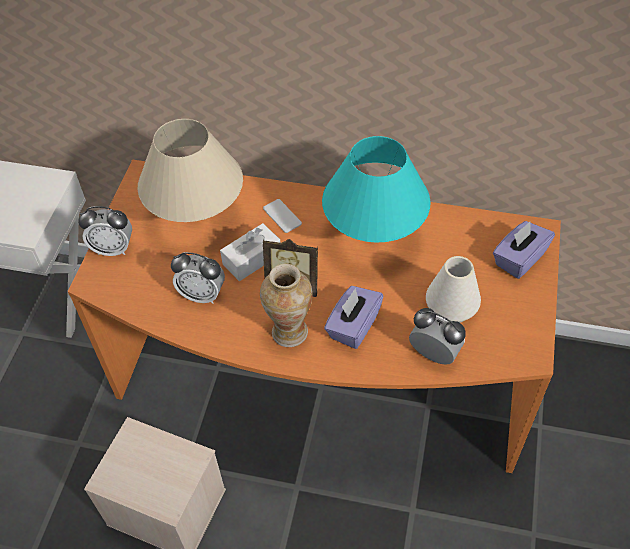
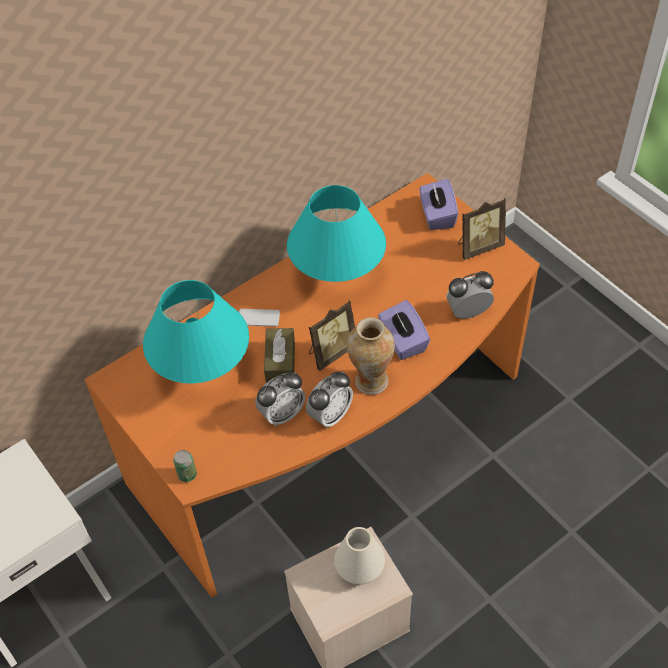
camera: 50 degrees left, 0 degrees up
alarm clock [78,206,132,256] -> alarm clock moved to [306,371,353,429]
beige table lamp [138,119,243,222] -> turquoise table lamp [143,280,249,384]
white tissue box [220,223,280,281] -> brown tissue box [264,328,295,383]
white vase [426,256,481,323] -> white vase moved to [334,527,385,585]
none -> can [173,450,197,482]
none -> picture frame [458,198,506,260]

